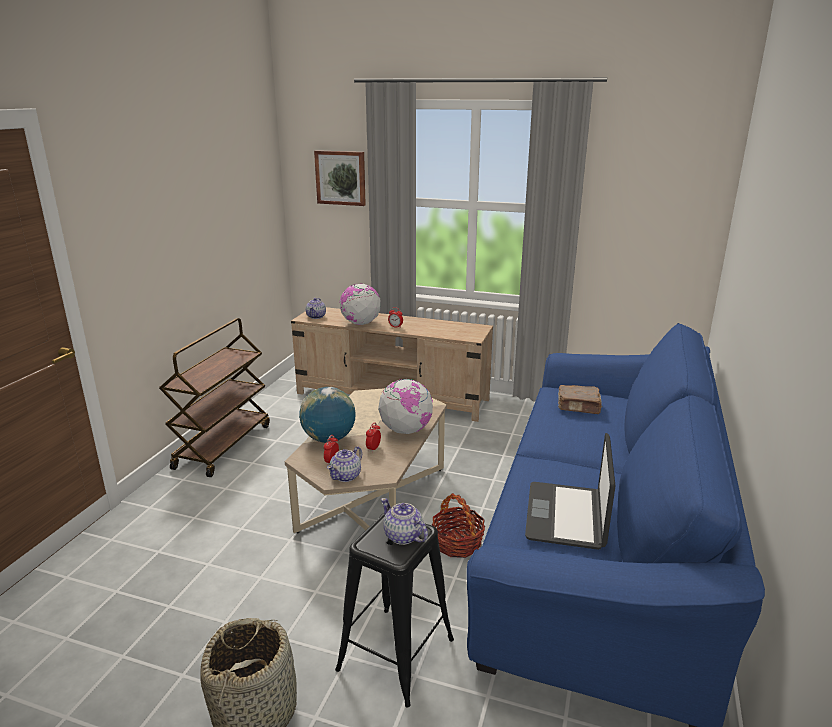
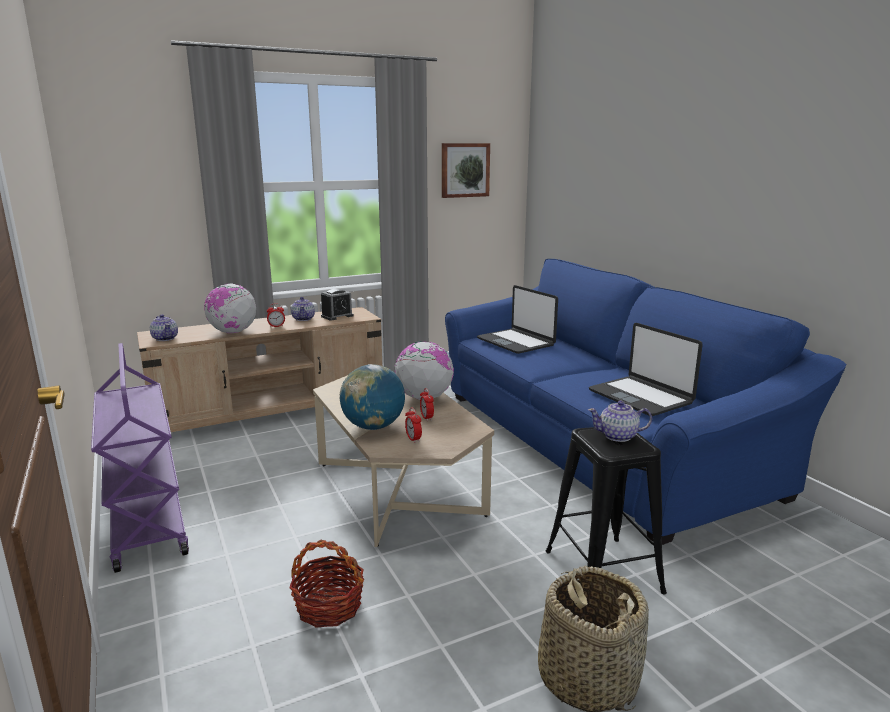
camera: 45 degrees left, 5 degrees down
brown cart [159,318,270,477] -> purple cart [91,343,189,573]
picture [314,150,366,206] -> picture moved to [442,143,490,198]
teapot [327,446,362,482] -> teapot moved to [291,297,315,321]
basket [432,493,485,558] -> basket moved to [289,540,364,628]
brown book [558,385,602,414] -> laptop [477,285,558,354]
none -> alarm clock [321,289,354,320]

